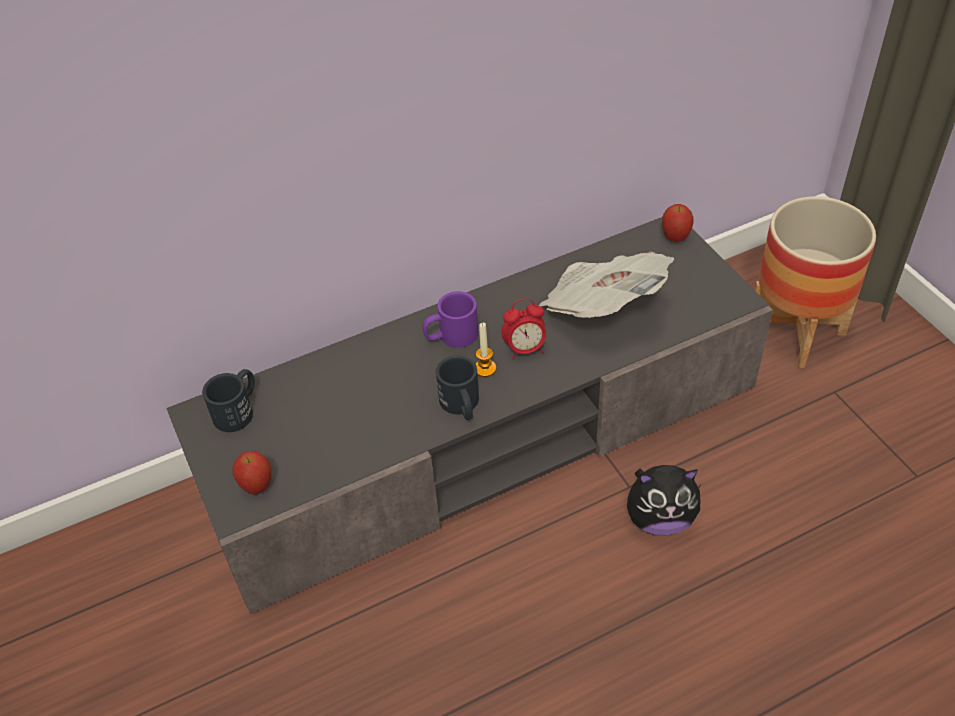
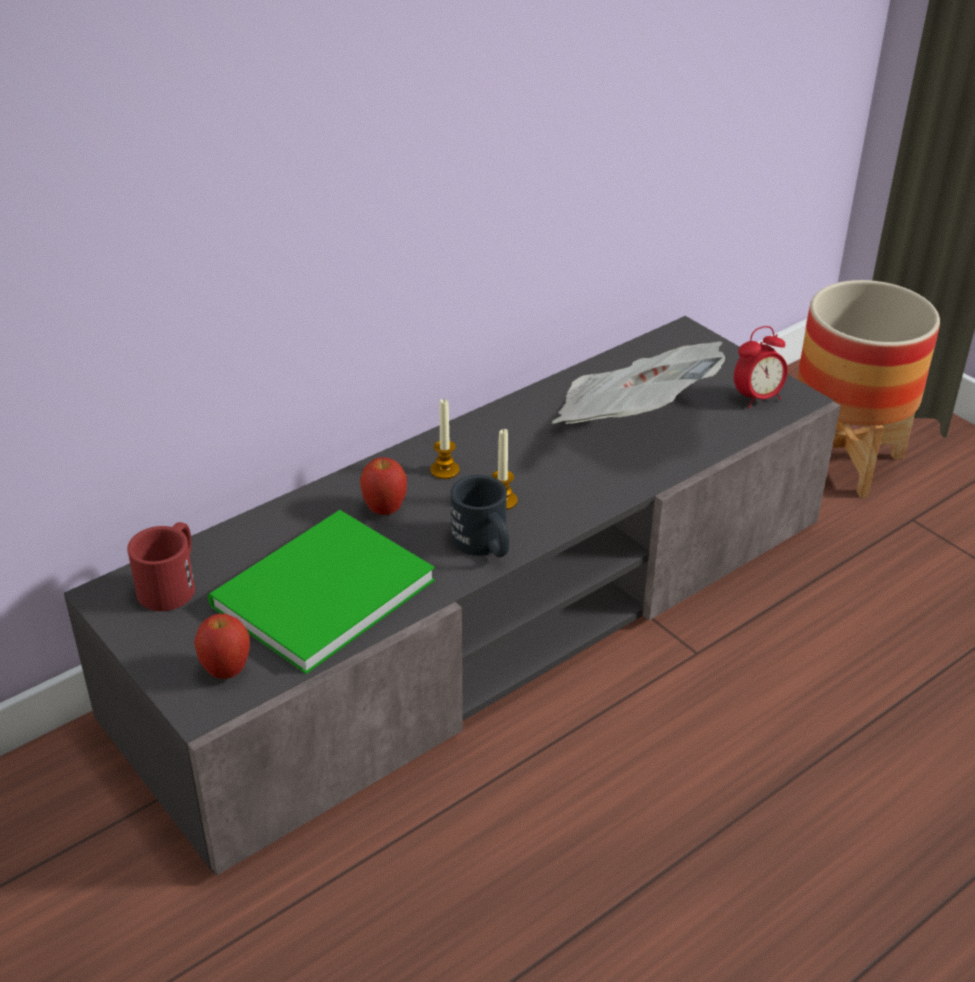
camera: 15 degrees left, 10 degrees down
black mug [202,369,255,432] -> red mug [127,522,195,611]
purple mug [423,291,478,348] -> candle [430,399,460,479]
alarm clock [502,299,546,359] -> alarm clock moved to [734,326,788,408]
plush toy [627,465,701,536] -> none
apple [662,204,694,242] -> apple moved to [360,457,407,515]
none -> green book [208,510,435,674]

